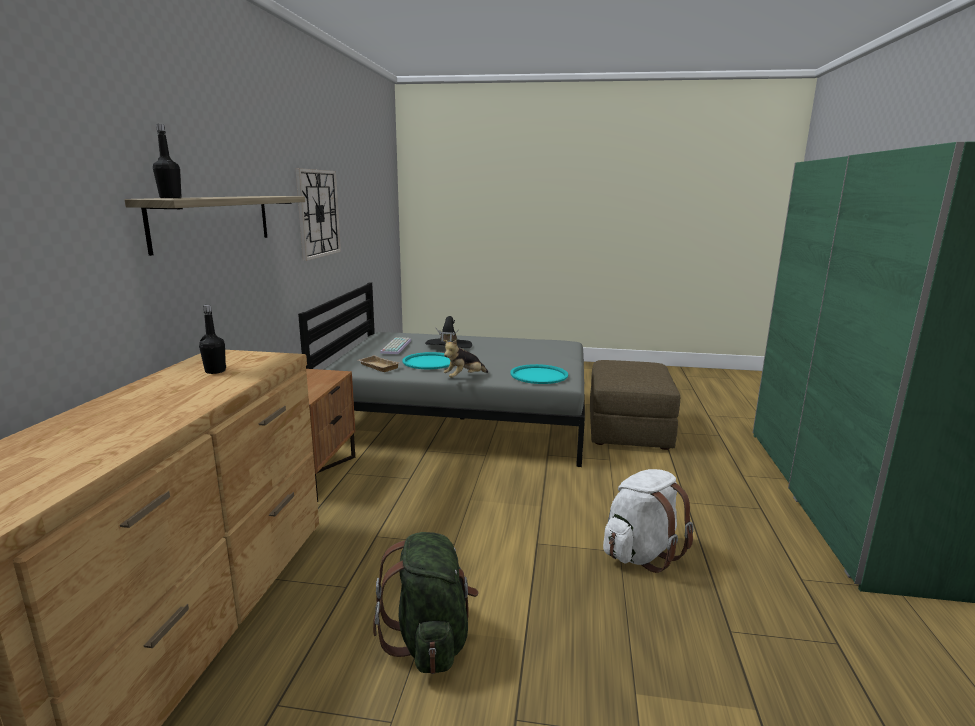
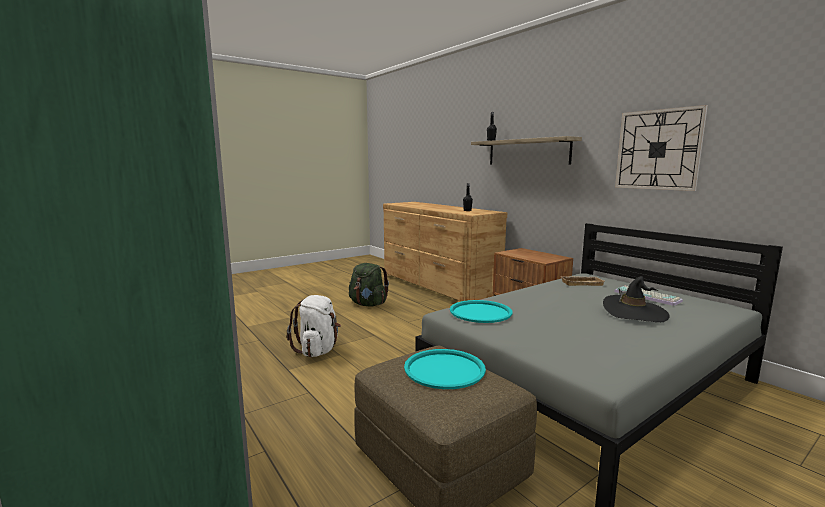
camera: 135 degrees right, 5 degrees down
turquoise tray [402,352,450,369] -> turquoise tray moved to [404,349,486,389]
plush toy [443,340,488,378] -> none

